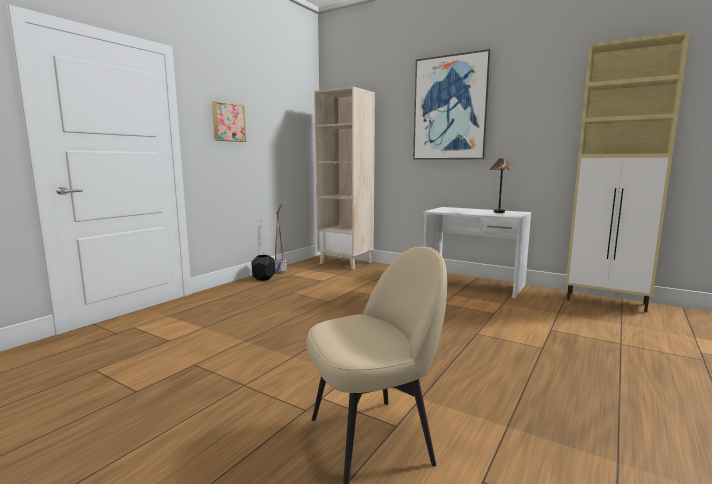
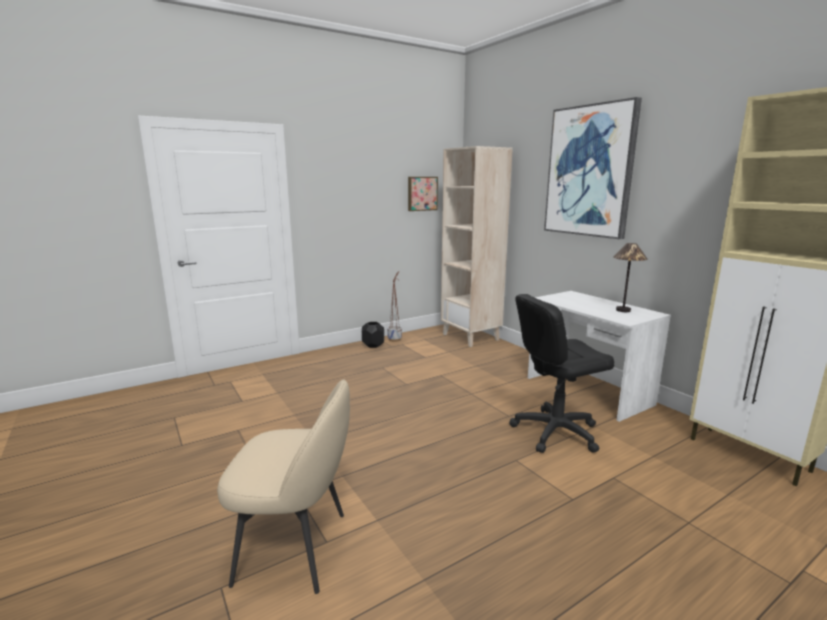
camera: 25 degrees right, 5 degrees up
picture [212,101,246,142] -> picture moved to [408,177,438,211]
none -> black office chair [509,294,615,453]

